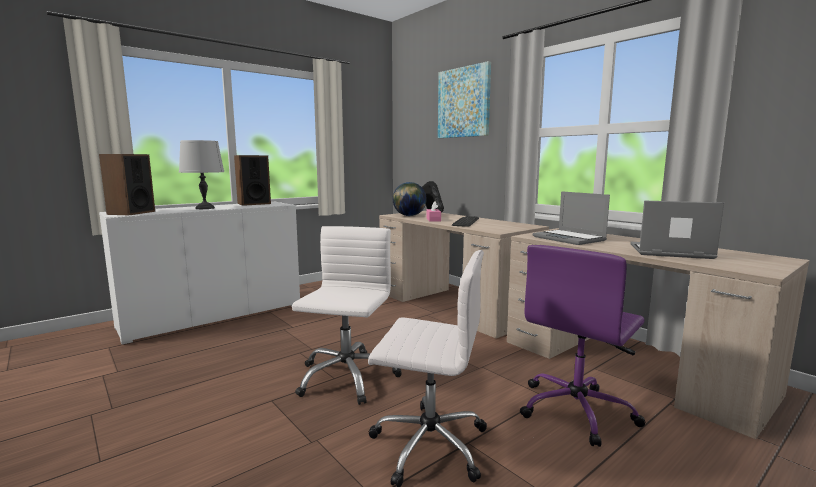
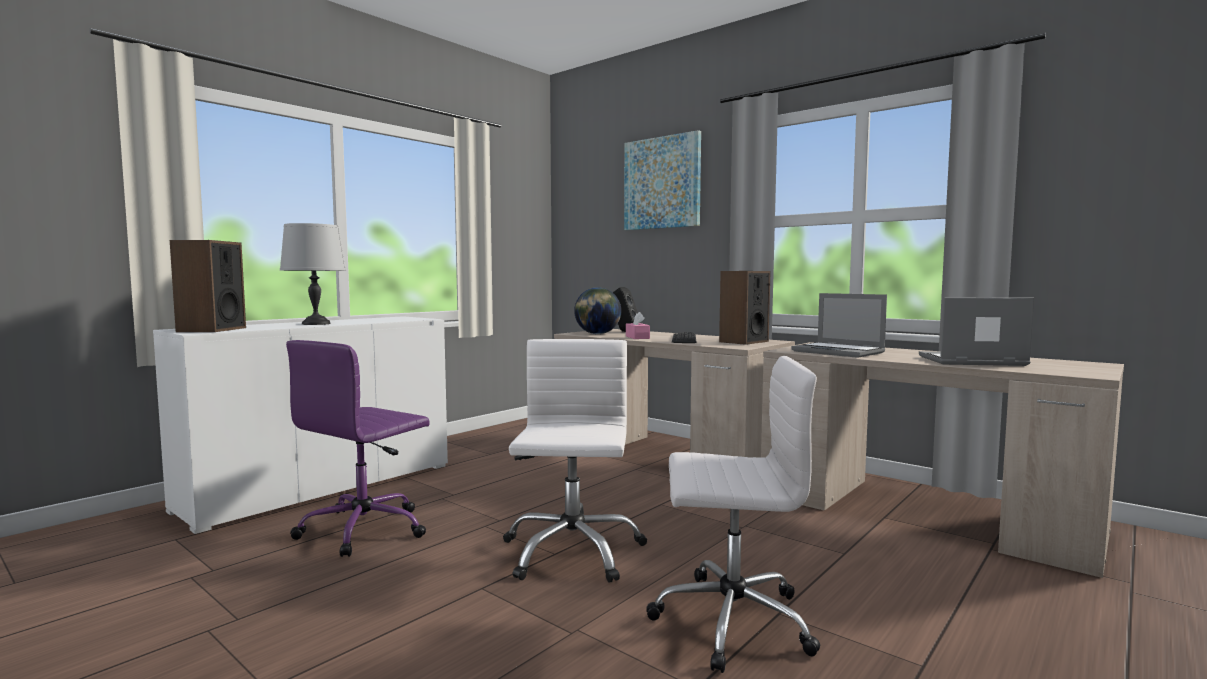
camera: 10 degrees left, 5 degrees down
speaker [234,155,271,206] -> speaker moved to [719,271,771,345]
purple office chair [520,245,646,447] -> purple office chair moved to [286,340,430,557]

